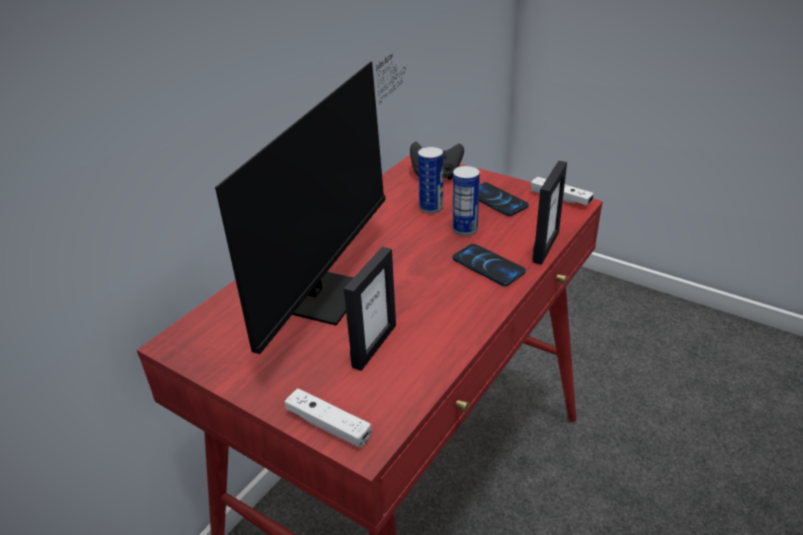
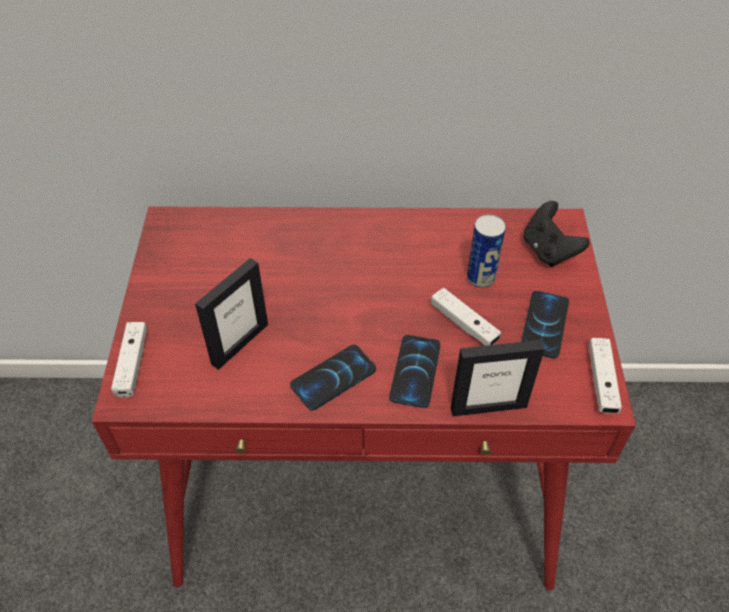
camera: 55 degrees right, 15 degrees up
monitor [215,54,407,354] -> none
picture frame [344,247,396,371] -> picture frame turned 45 degrees counterclockwise [195,258,268,370]
can [453,165,480,236] -> white game controller [431,288,501,346]
none -> phone [290,345,376,411]

